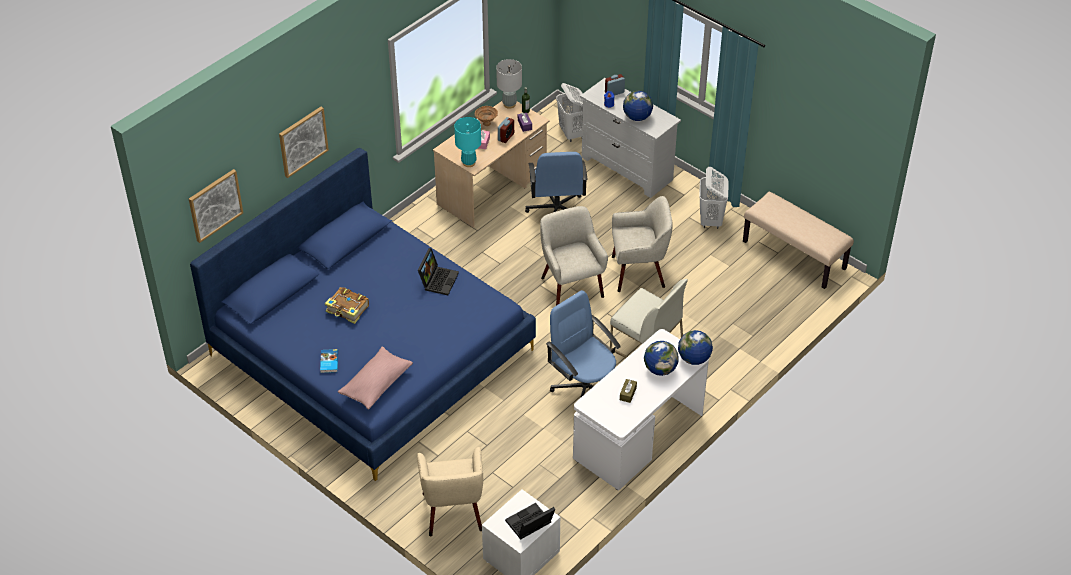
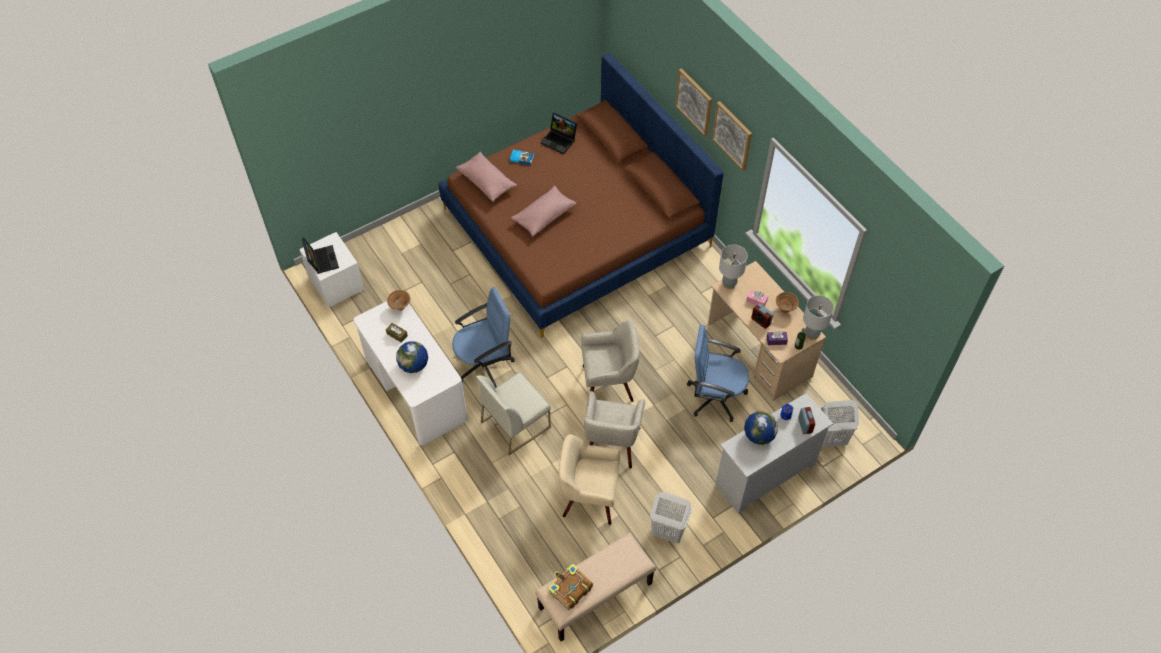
camera: 105 degrees right, 10 degrees up
picture [189,169,243,243] -> picture moved to [712,101,752,171]
blue bed [190,148,536,481] -> brown bed [439,53,724,338]
book [325,287,369,324] -> book moved to [547,563,593,610]
beige armchair [417,447,483,536] -> beige armchair moved to [558,434,620,525]
laptop [418,248,459,295] -> laptop moved to [540,112,577,154]
turquoise table lamp [454,117,481,167] -> grey table lamp [719,245,748,289]
globe [678,330,713,365] -> none
none -> brown bowl [387,290,410,311]
none -> pink pillow [511,186,577,237]

